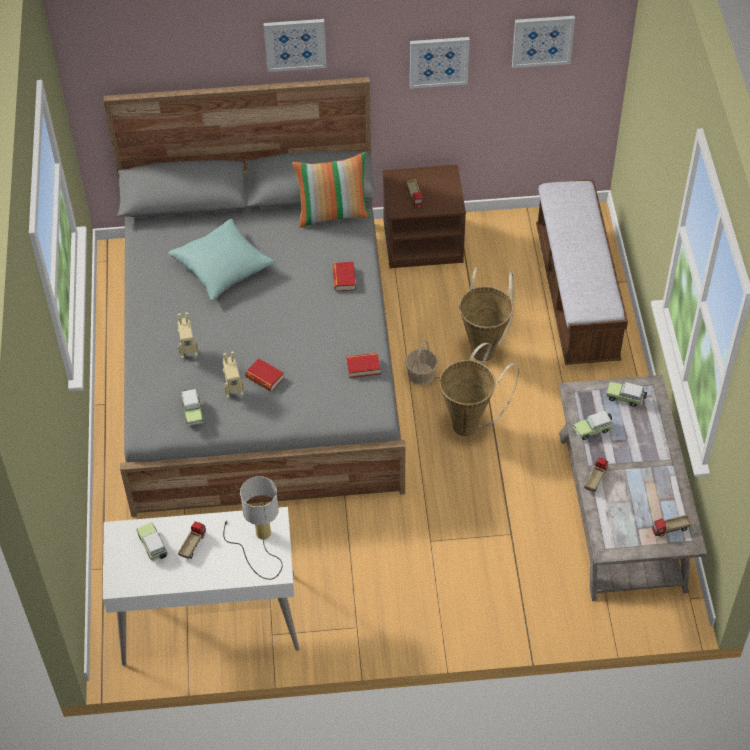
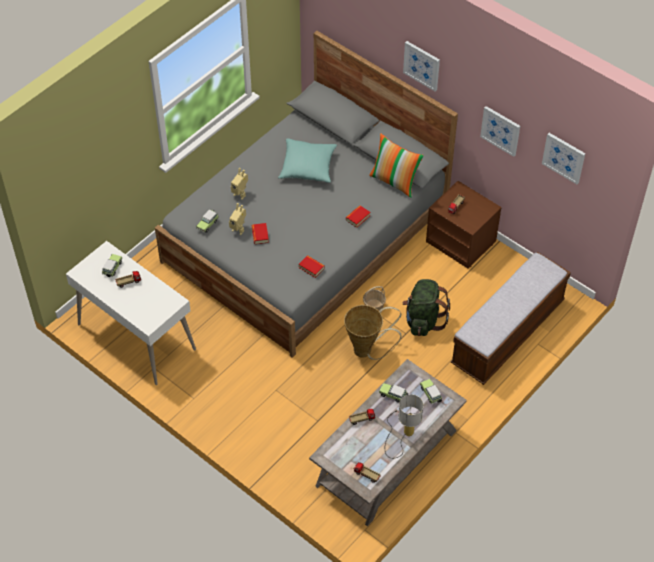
camera: 45 degrees right, 0 degrees up
table lamp [223,476,283,580] -> table lamp moved to [385,394,424,459]
basket [459,267,515,361] -> green backpack [403,279,450,336]

